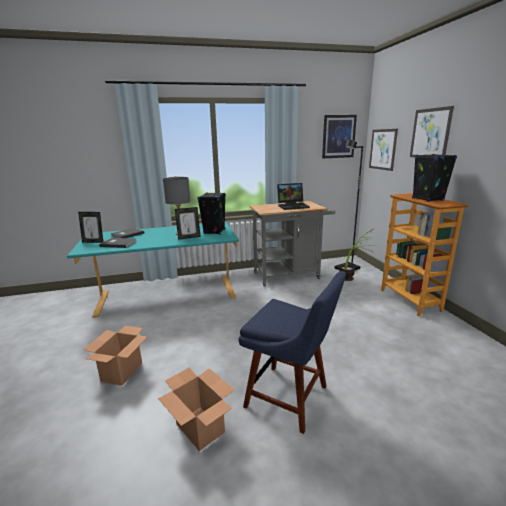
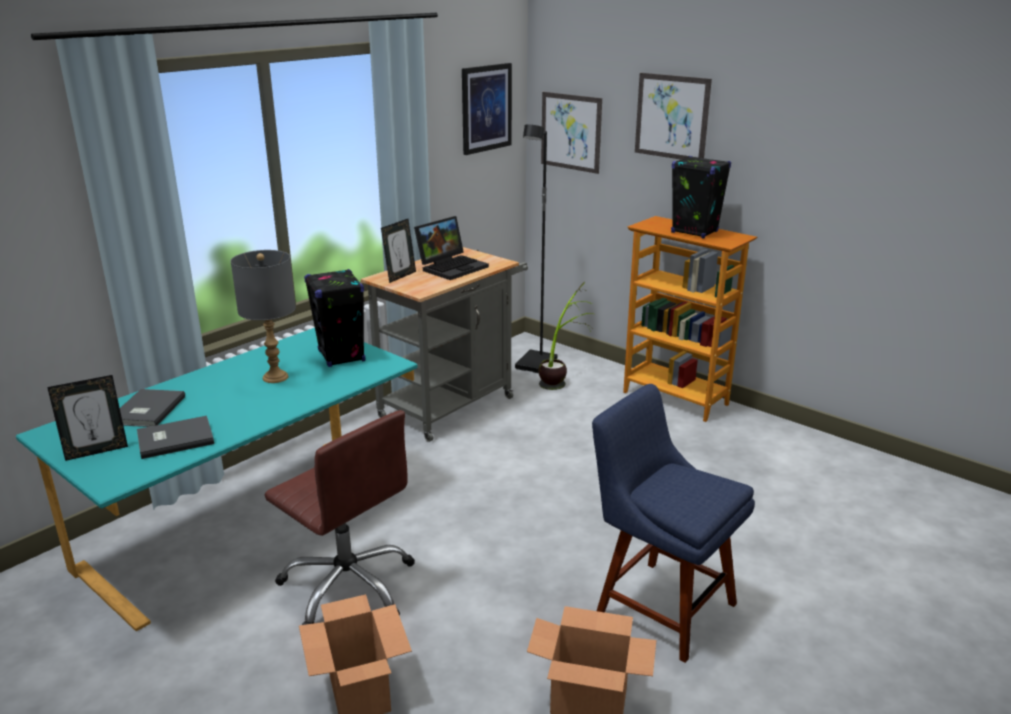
camera: 35 degrees left, 5 degrees up
picture frame [175,207,201,240] -> picture frame moved to [381,219,416,283]
blue chair [238,271,346,434] -> blue chair turned 135 degrees counterclockwise [592,384,755,663]
none -> brown office chair [265,410,415,625]

